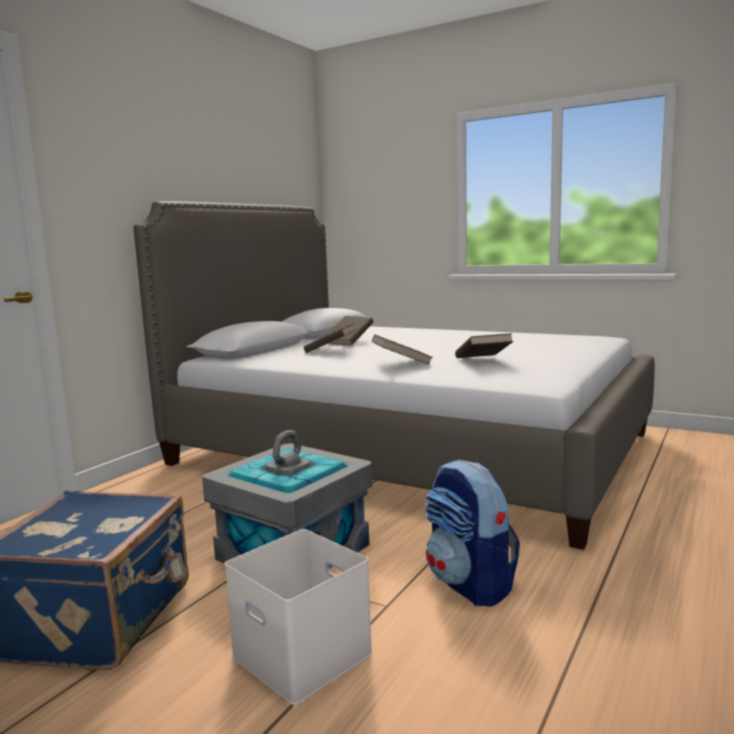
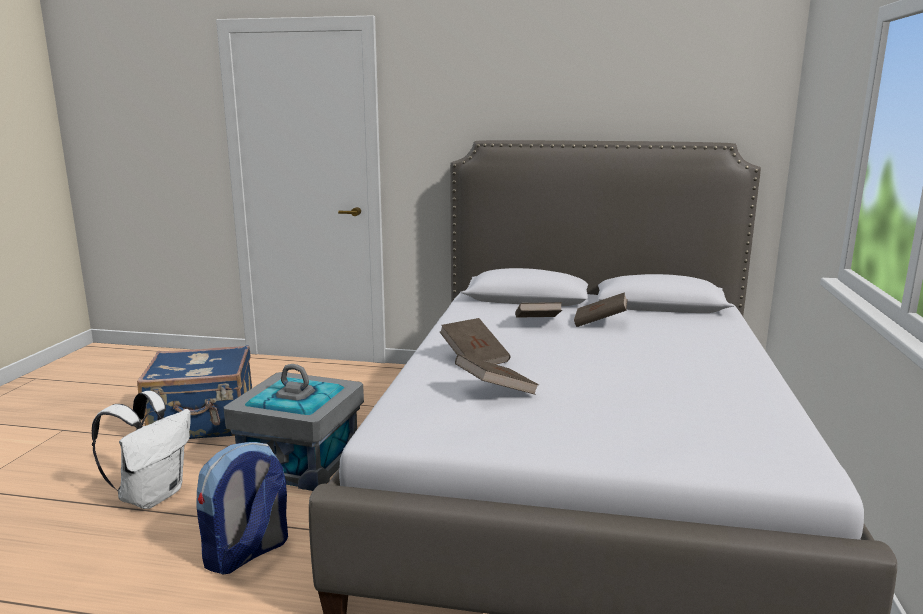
camera: 70 degrees right, 5 degrees up
white storage box [225,529,373,705] -> white backpack [92,391,191,509]

